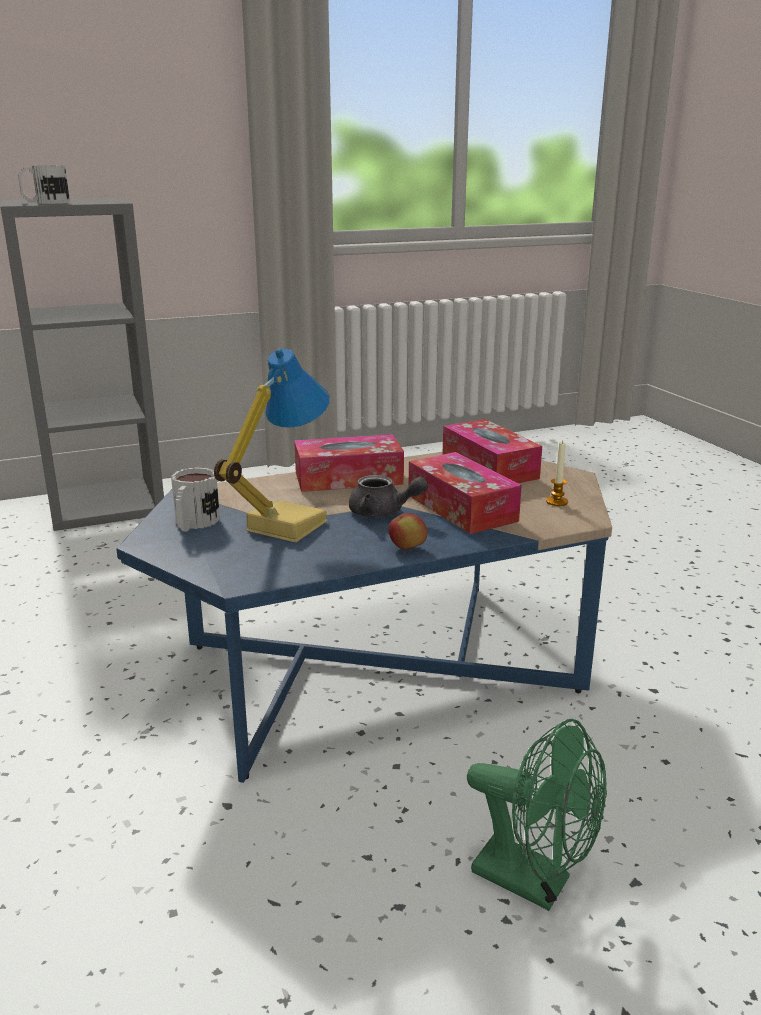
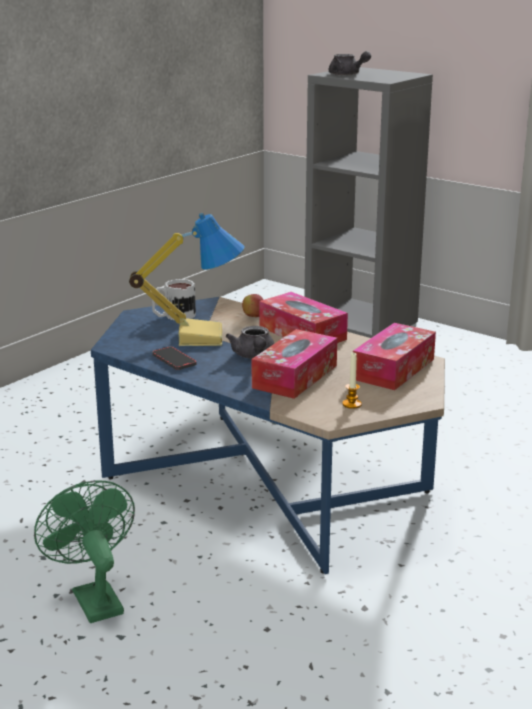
camera: 60 degrees right, 0 degrees up
mug [18,165,70,204] -> grey teapot [329,51,371,76]
apple [388,513,427,550] -> apple moved to [242,294,263,317]
green fan [467,719,607,911] -> green fan turned 150 degrees clockwise [34,480,135,623]
none -> phone [152,346,197,370]

